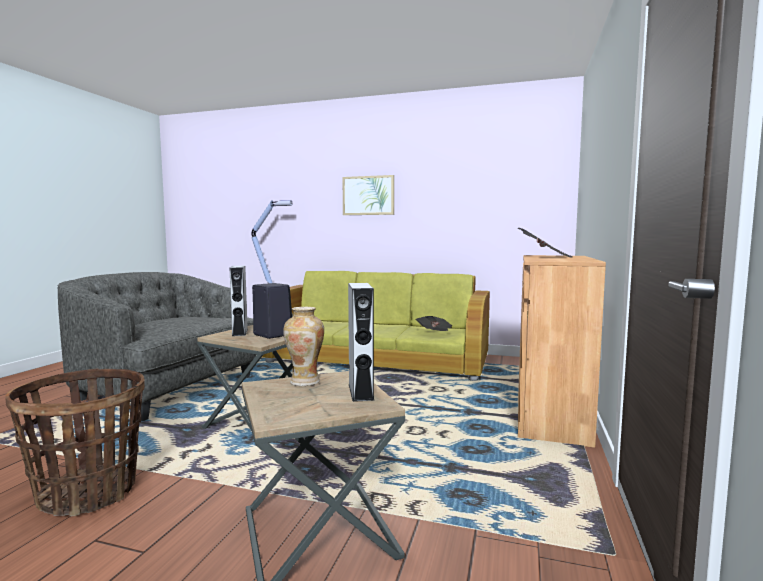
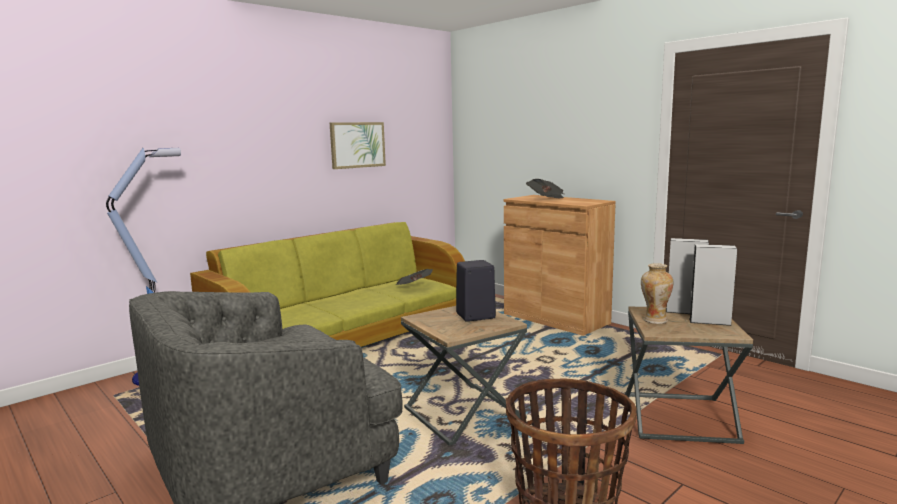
camera: 60 degrees left, 5 degrees up
grey speaker [229,266,248,336] -> grey speaker moved to [689,244,737,326]
picture [342,175,394,215] -> picture moved to [330,122,386,169]

